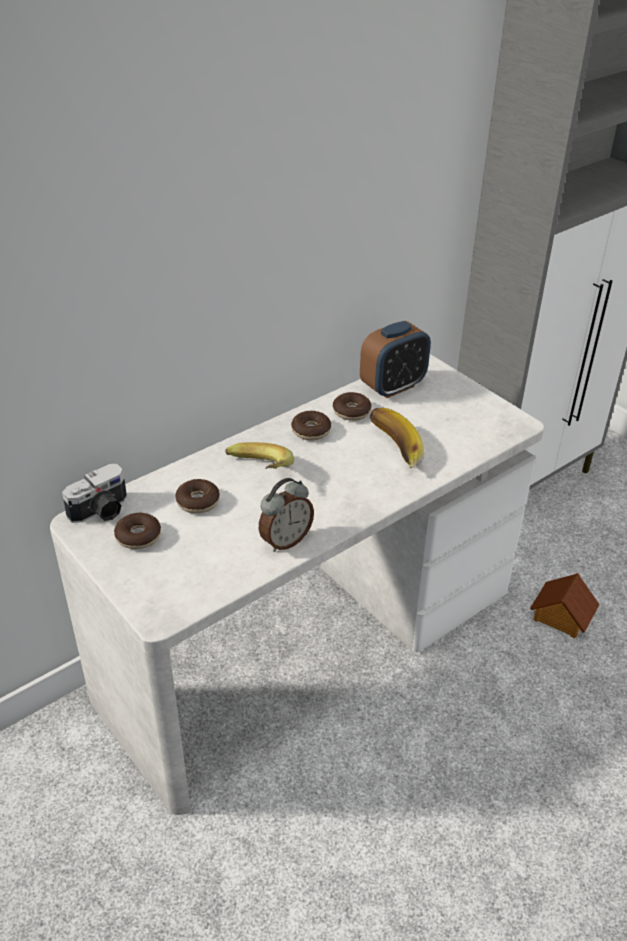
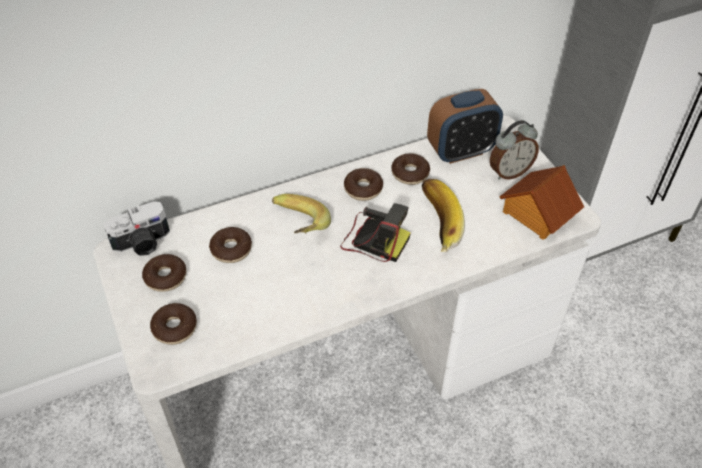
camera: 15 degrees right, 10 degrees up
alarm clock [259,478,314,552] -> alarm clock moved to [490,120,539,180]
toy house [530,573,600,638] -> toy house moved to [499,165,584,240]
none -> donut [150,303,197,345]
none -> camera [340,203,411,262]

